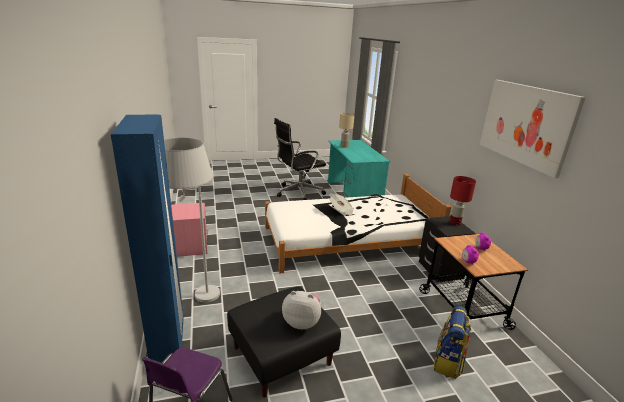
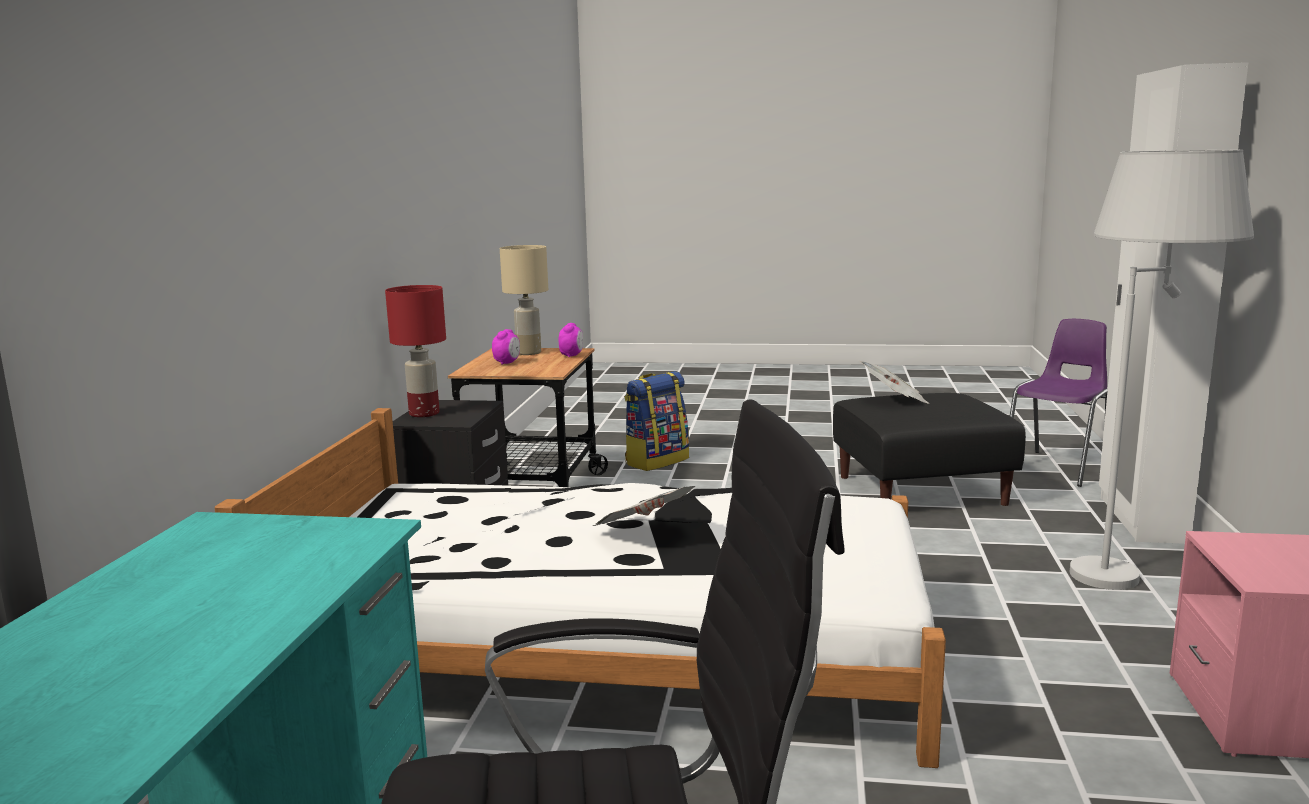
camera: 155 degrees left, 10 degrees down
blue wardrobe [111,115,184,363] -> white wardrobe [1099,62,1248,544]
plush toy [282,291,321,330] -> newspaper [860,361,929,404]
beige table lamp [339,113,354,148] -> beige table lamp moved to [500,245,548,355]
picture [480,80,586,178] -> none

